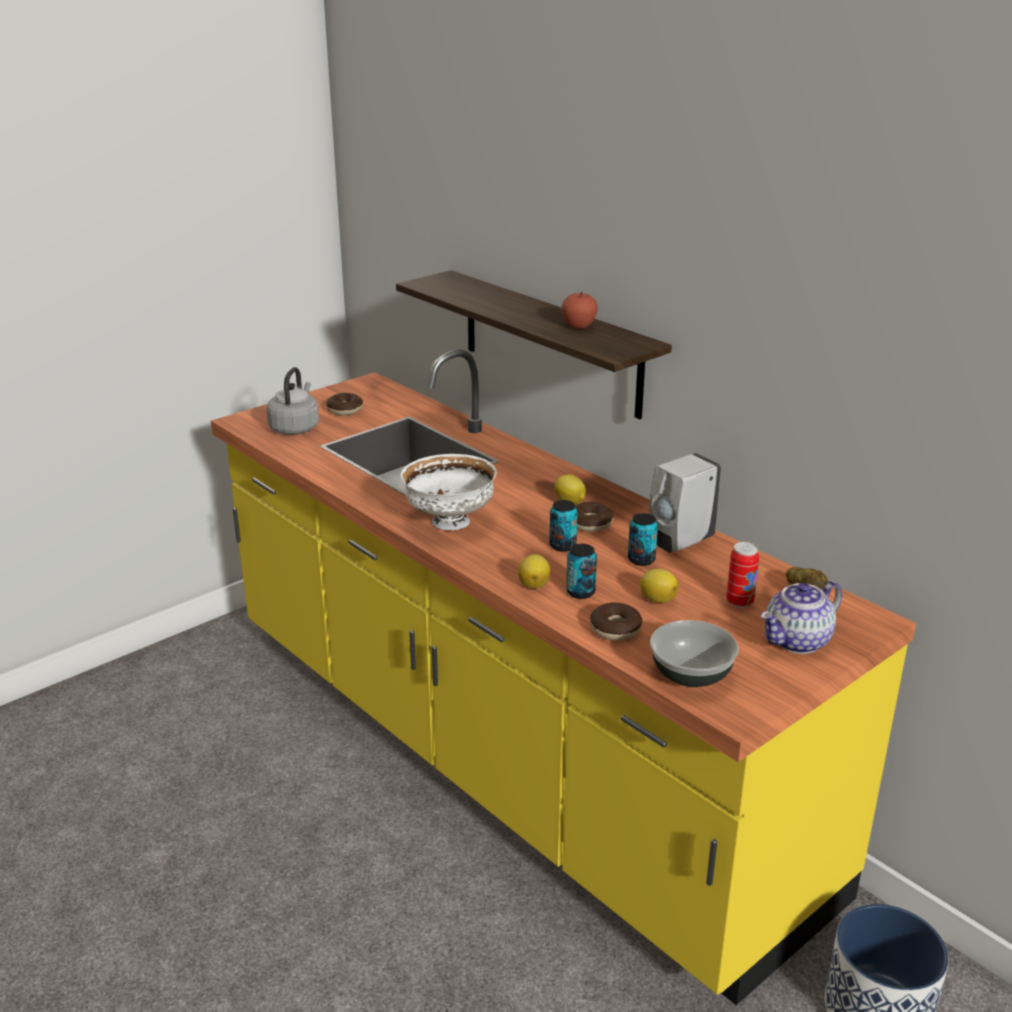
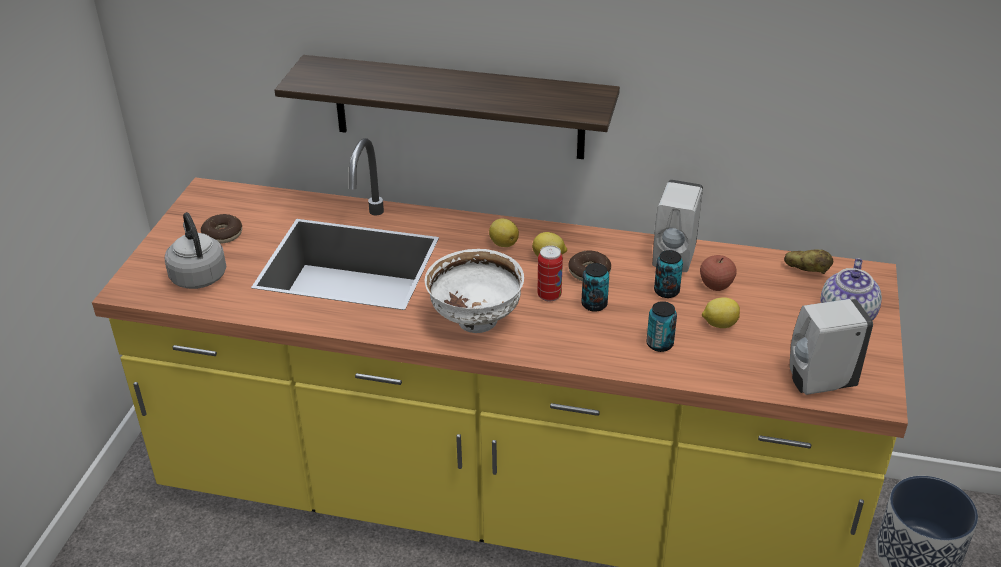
camera: 35 degrees left, 10 degrees up
lemon [518,554,551,589] -> lemon moved to [489,218,519,247]
apple [561,292,598,329] -> apple moved to [700,255,737,291]
donut [590,602,643,640] -> none
bowl [650,620,739,687] -> white soap dispenser [790,299,873,395]
can [726,542,759,608] -> can moved to [538,245,563,302]

